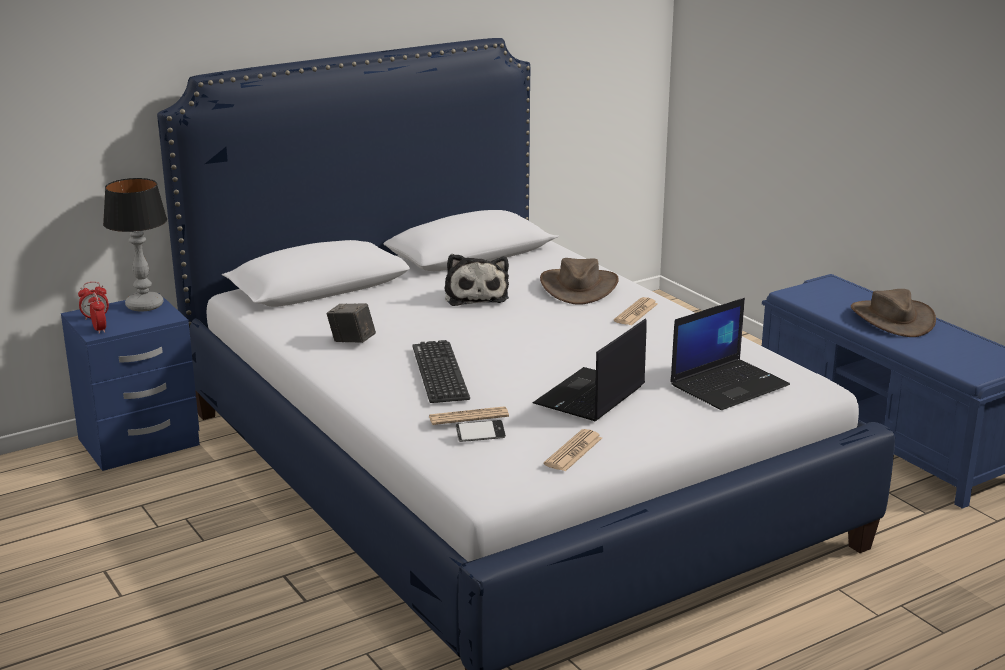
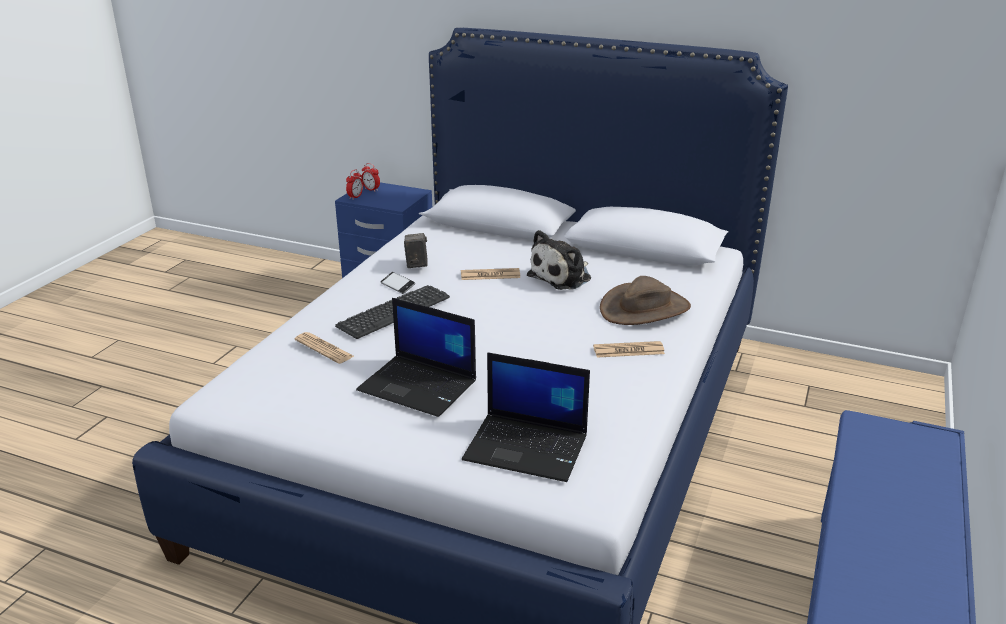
camera: 55 degrees right, 5 degrees up
table lamp [103,178,167,312] -> none
phone [456,420,506,442] -> phone moved to [381,272,415,294]
laptop [533,319,647,421] -> laptop turned 150 degrees counterclockwise [356,298,476,417]
newspaper [544,429,602,471] -> newspaper moved to [461,268,520,280]
brown hat [851,289,936,337] -> none

